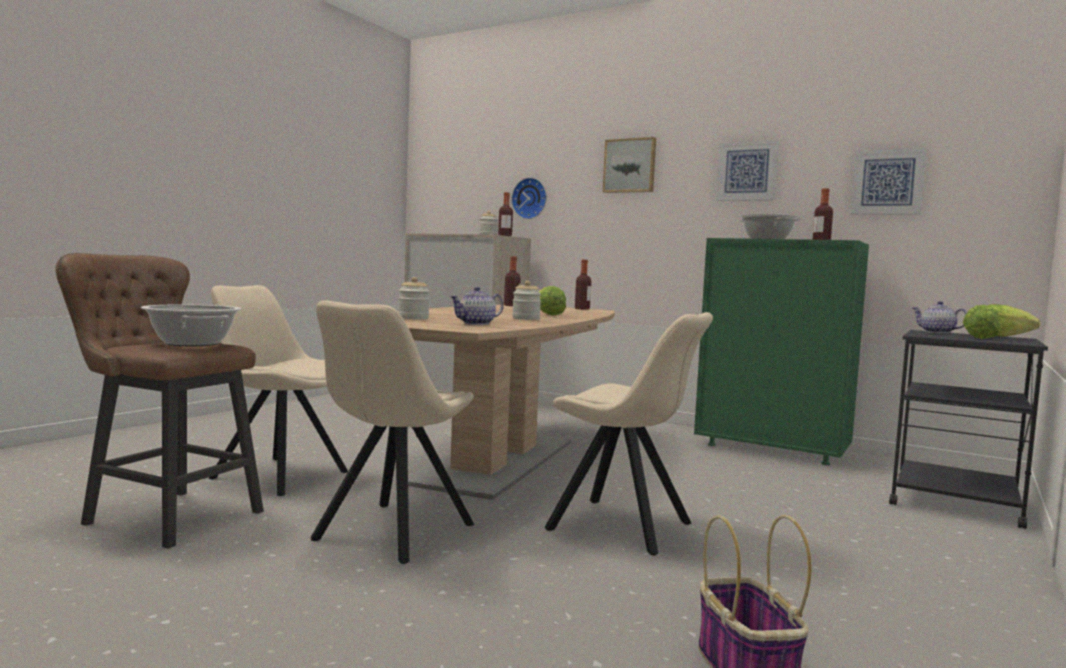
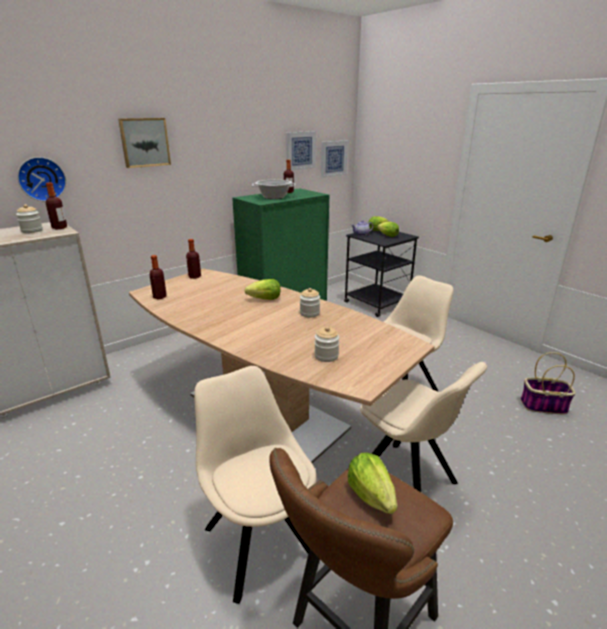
camera: 70 degrees left, 20 degrees up
cooking pot [141,304,242,346] -> lettuce [348,452,397,514]
beige chair [209,285,348,496] -> beige chair turned 105 degrees clockwise [194,366,317,604]
teapot [450,287,504,325] -> none
picture [716,140,779,201] -> picture moved to [321,140,348,178]

